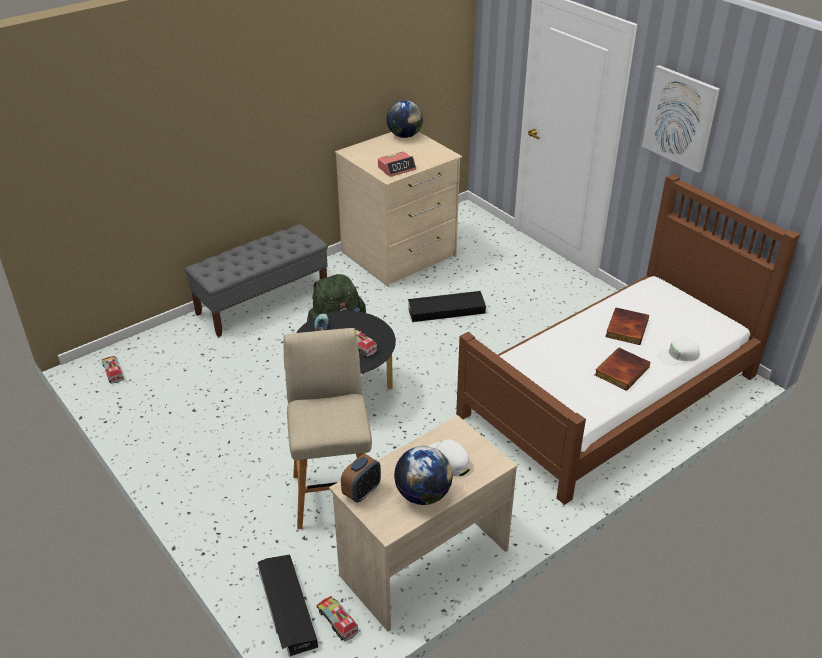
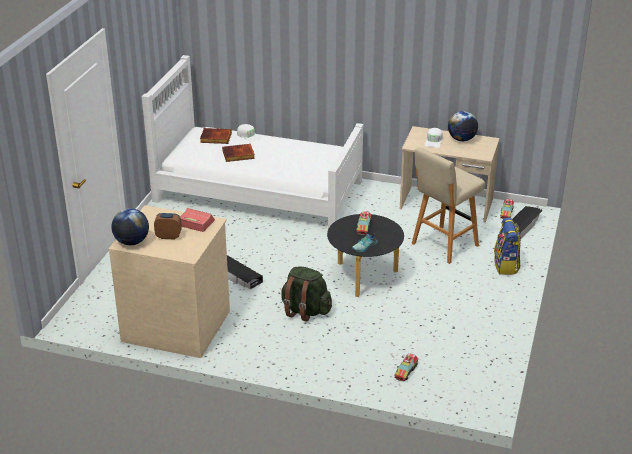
camera: 125 degrees left, 5 degrees down
toy truck [101,356,124,384] -> toy truck moved to [394,353,418,382]
grey bench [185,224,328,337] -> none
alarm clock [341,454,381,503] -> alarm clock moved to [154,213,182,239]
brown bed [456,174,800,505] -> white bed [142,55,363,229]
book [595,347,650,391] -> book moved to [200,128,232,144]
picture [642,65,720,173] -> none
none -> backpack [494,218,521,275]

